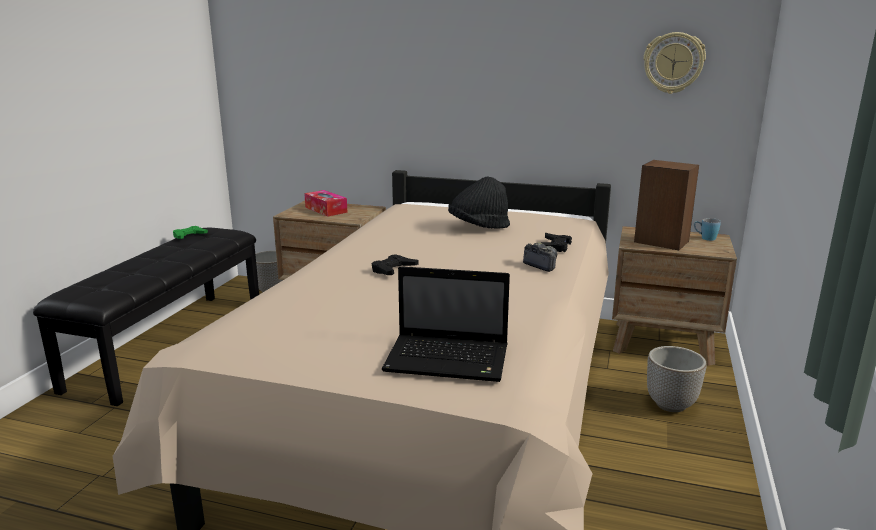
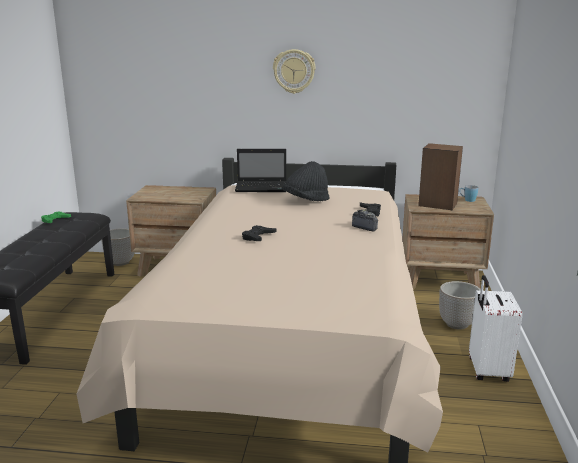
camera: 10 degrees left, 0 degrees up
tissue box [304,190,348,217] -> none
laptop [382,266,510,382] -> laptop moved to [235,149,286,192]
wall clock [644,32,706,94] -> wall clock moved to [273,49,315,94]
none -> white suitcase [469,275,522,382]

